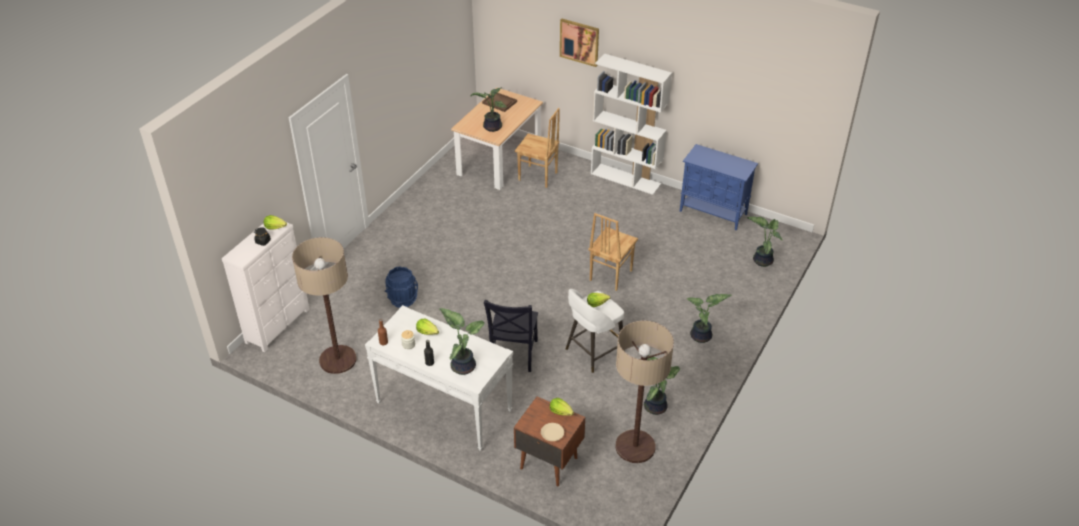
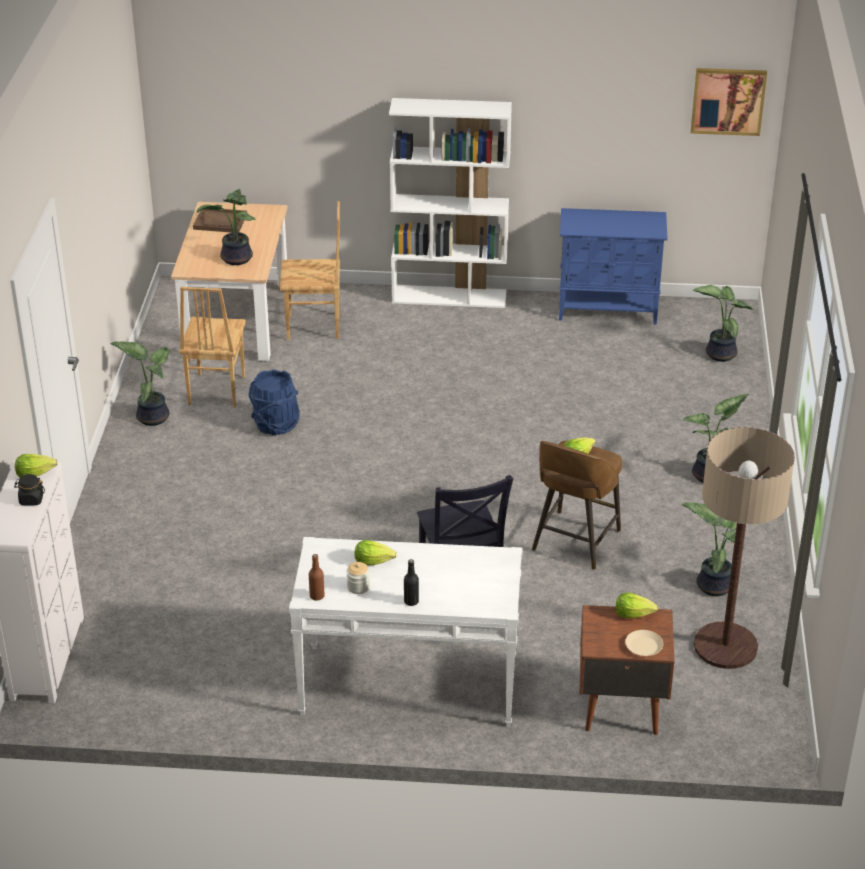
camera: 25 degrees left, 5 degrees down
floor lamp [292,237,357,374] -> none
blue bucket [385,266,418,308] -> blue bucket moved to [248,369,300,435]
potted plant [439,308,485,375] -> potted plant moved to [110,341,170,426]
picture [560,18,599,67] -> picture moved to [691,68,767,136]
white stool [566,289,625,373] -> brown stool [532,440,622,570]
brown chair [588,213,638,291] -> brown chair moved to [179,287,246,408]

